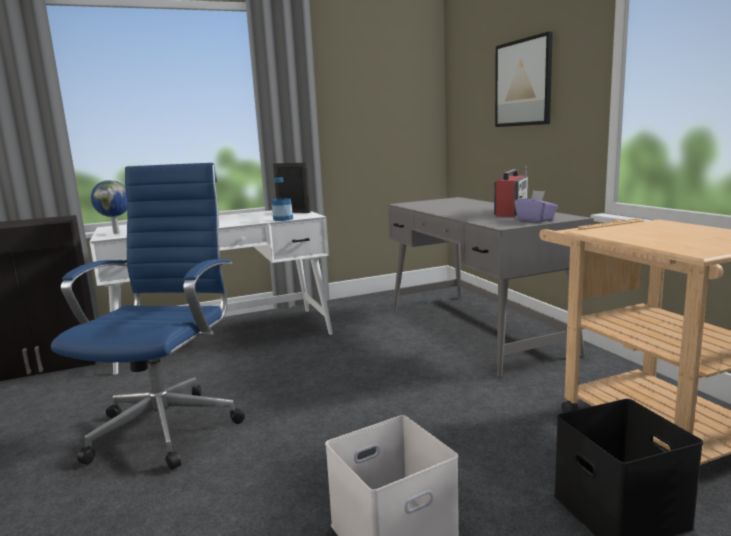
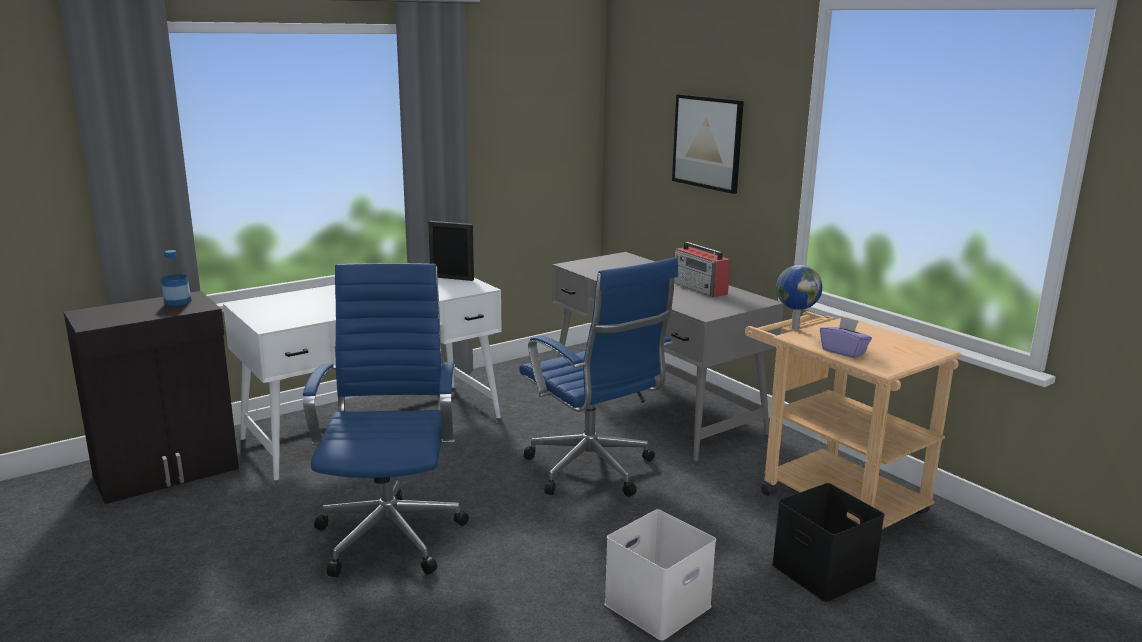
camera: 15 degrees left, 5 degrees up
globe [91,180,127,234] -> globe moved to [776,265,822,330]
bottle [271,177,293,221] -> bottle moved to [161,250,192,306]
radio [494,166,530,217] -> radio turned 135 degrees clockwise [674,242,730,297]
purple tissue box [514,190,558,222] -> purple tissue box moved to [820,316,872,358]
none -> blue office chair [519,257,678,497]

